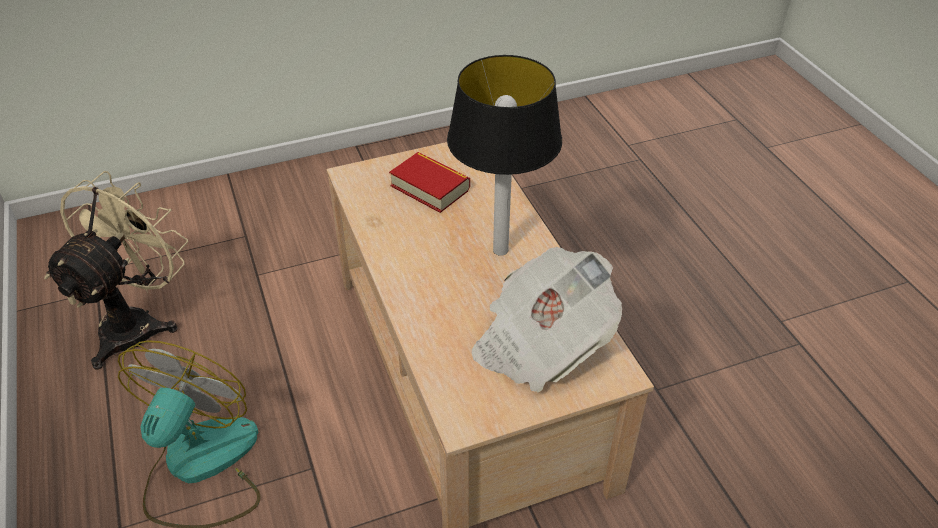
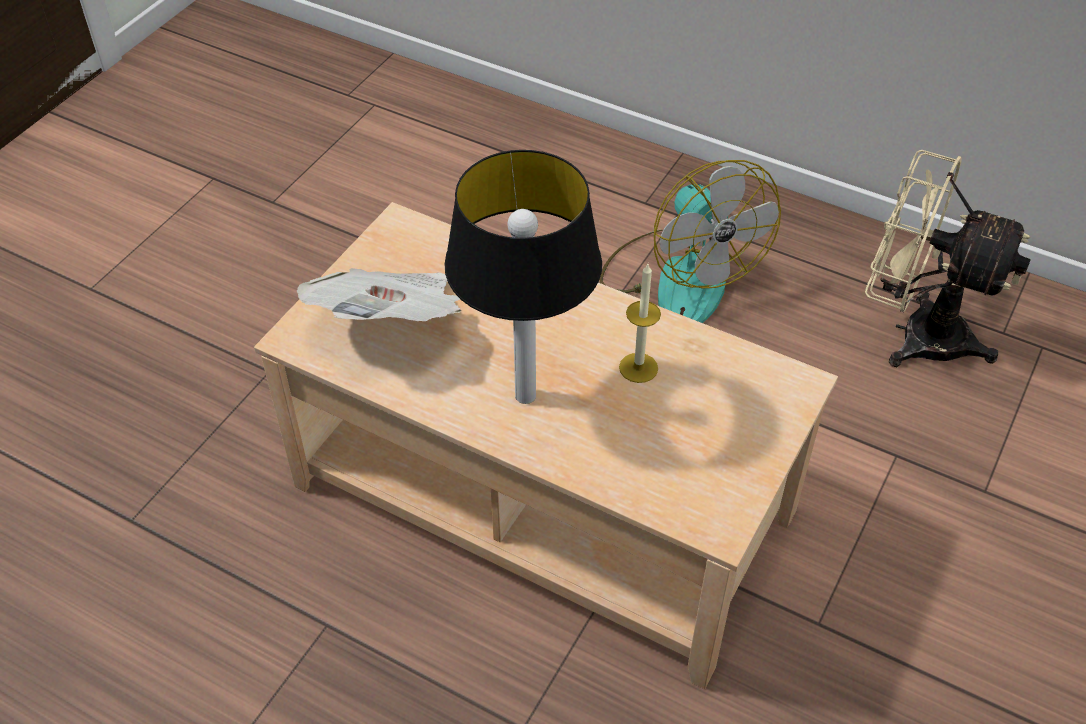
camera: 140 degrees right, 5 degrees up
beige fan [44,171,188,370] -> beige fan turned 135 degrees clockwise [865,150,1031,367]
book [389,152,470,213] -> none
none -> candle [619,264,661,383]

